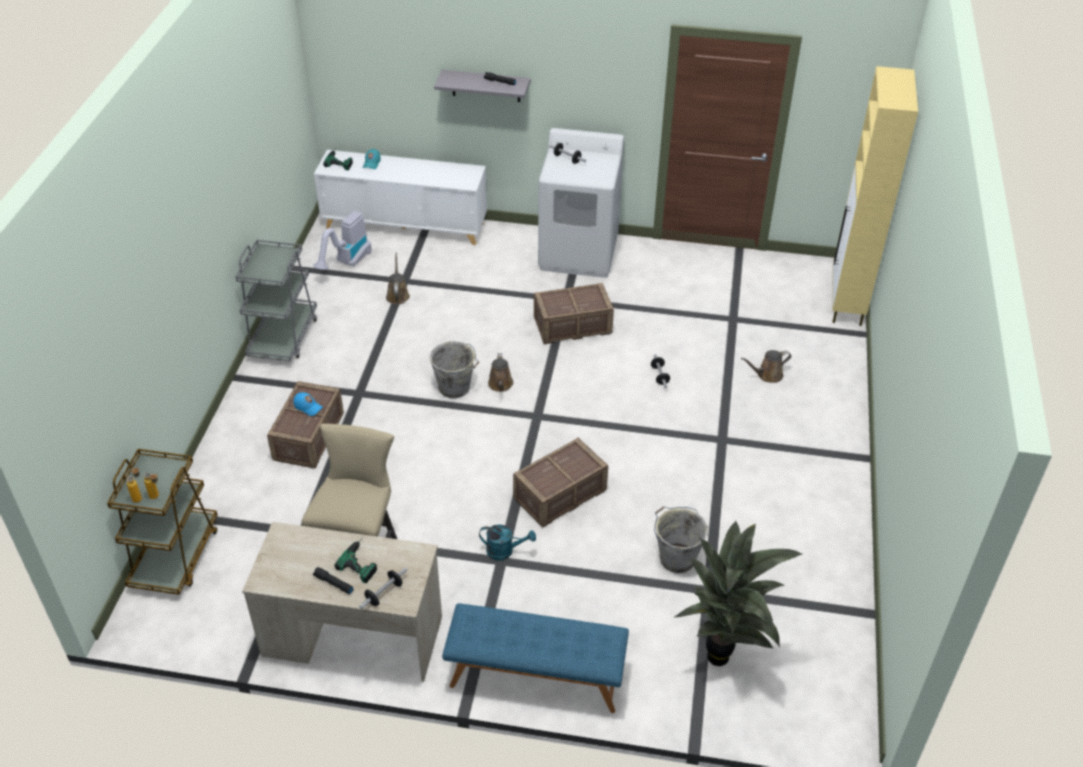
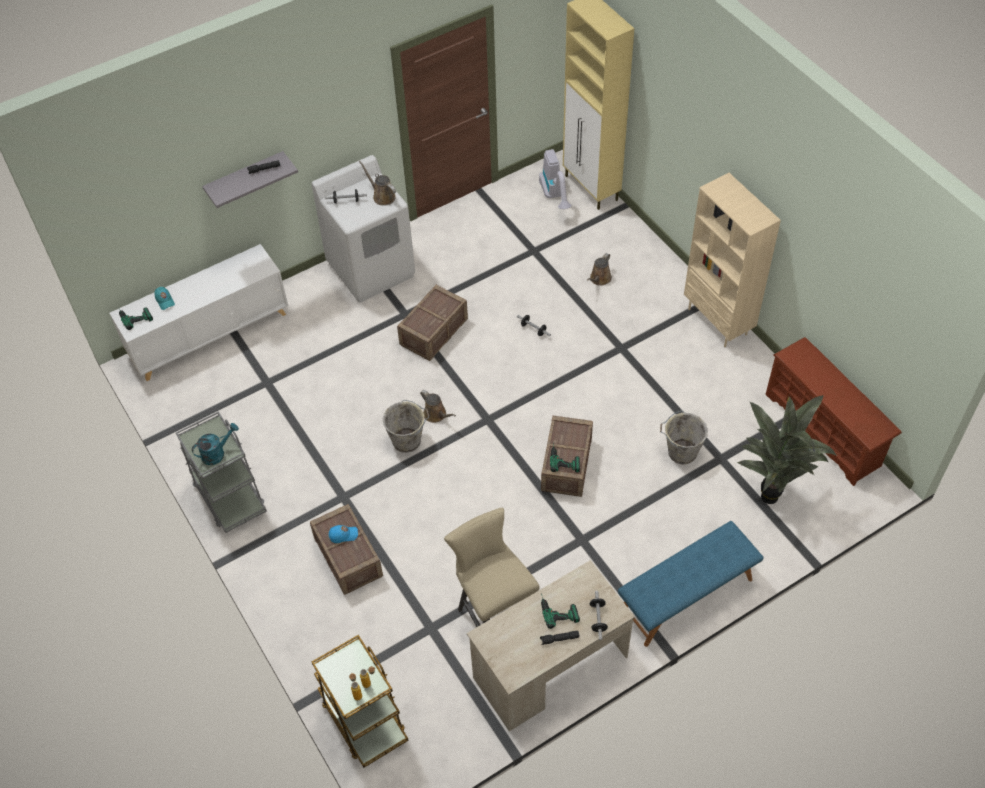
camera: 40 degrees left, 10 degrees up
vacuum cleaner [313,211,372,270] -> vacuum cleaner moved to [539,149,572,209]
brown watering can [386,253,410,305] -> brown watering can moved to [359,161,396,206]
turquoise watering can [479,524,536,561] -> turquoise watering can moved to [192,423,239,465]
none -> power drill [550,447,580,472]
none -> beige bookcase [684,173,781,347]
none -> brown shoe rack [765,337,902,486]

